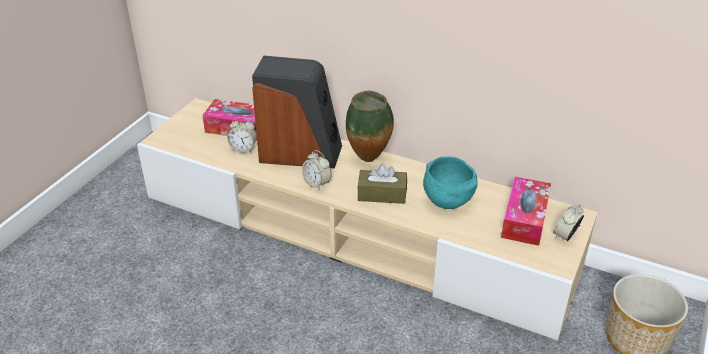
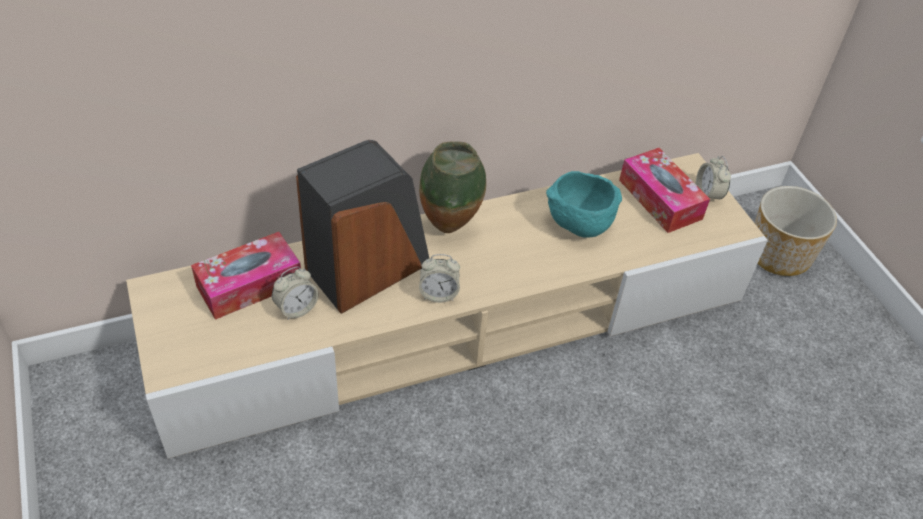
camera: 50 degrees left, 10 degrees up
brown tissue box [357,163,407,204] -> none

